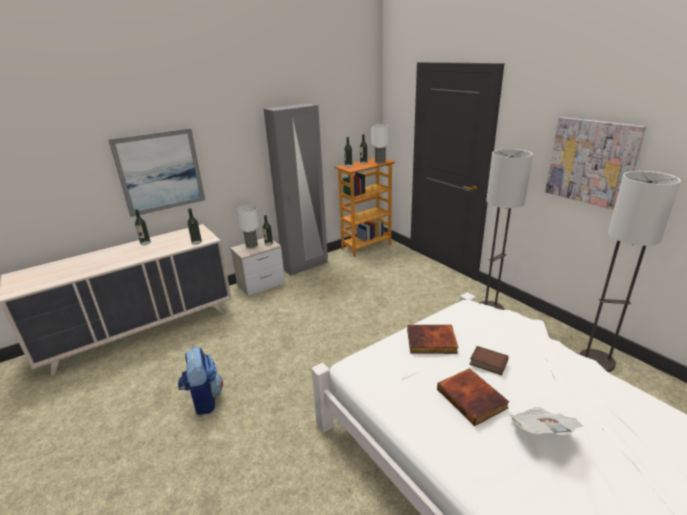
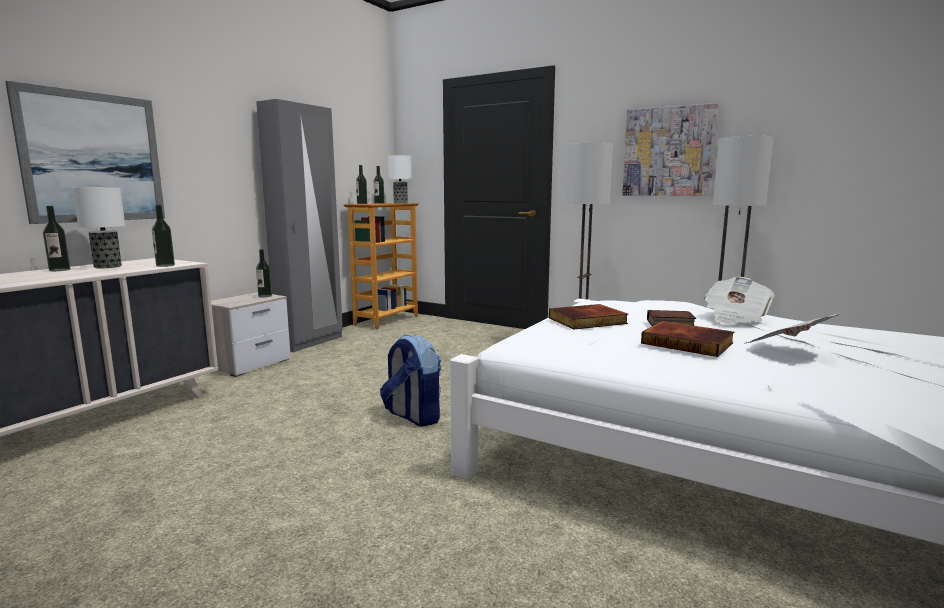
camera: 25 degrees left, 15 degrees down
backpack [178,347,223,415] -> backpack moved to [380,335,441,426]
table lamp [236,205,259,248] -> table lamp moved to [72,187,125,268]
none -> newspaper [704,277,775,324]

